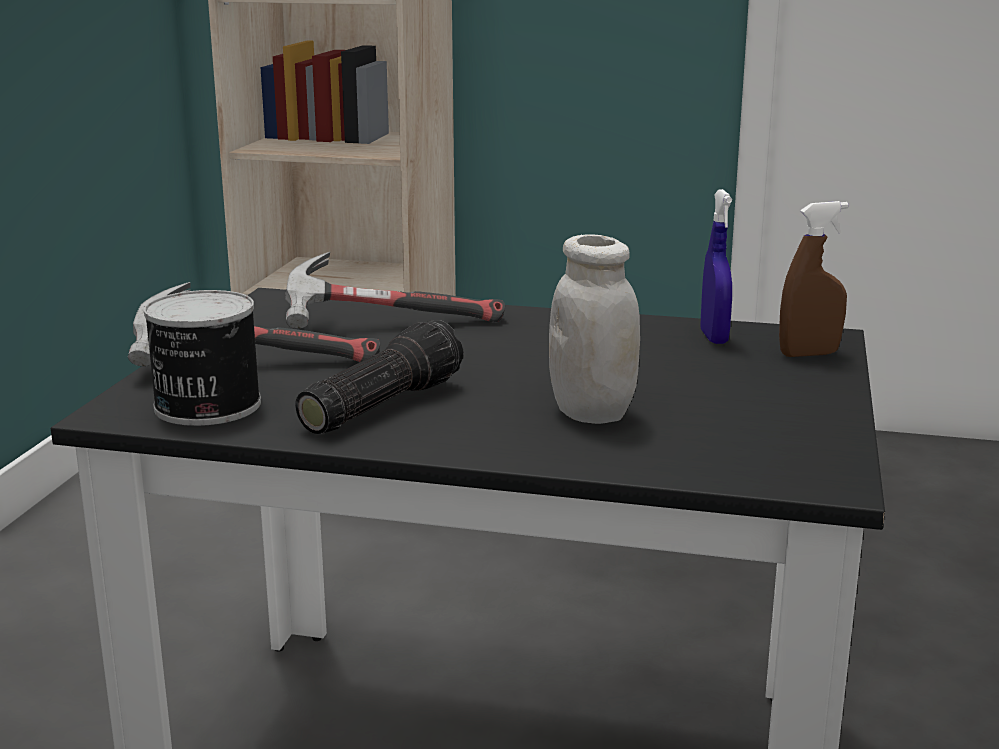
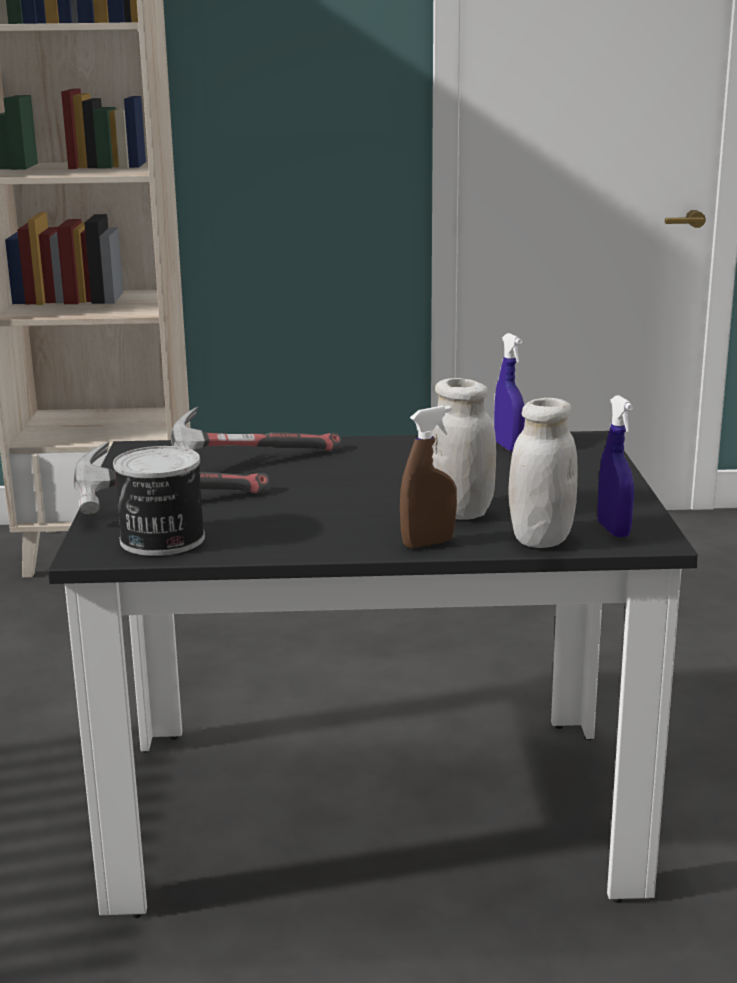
camera: 15 degrees left, 0 degrees up
flashlight [295,320,464,434] -> none
brown spray bottle [779,201,849,357] -> brown spray bottle moved to [400,406,457,549]
none -> white jar [508,398,578,548]
none -> blue spray bottle [598,395,634,537]

